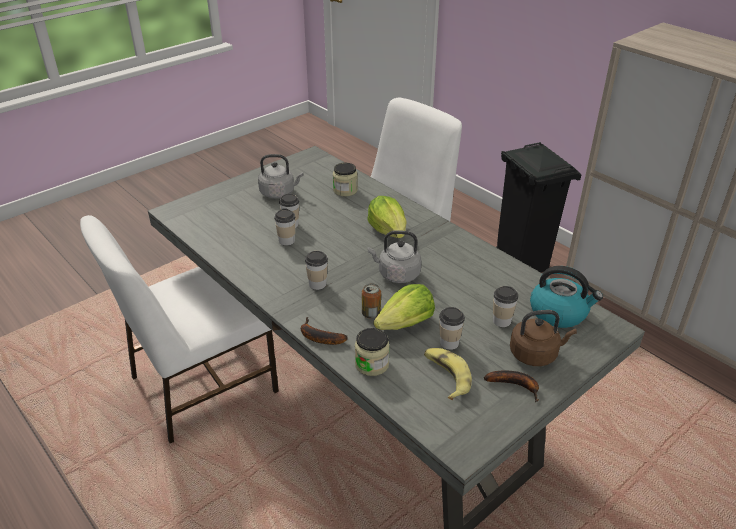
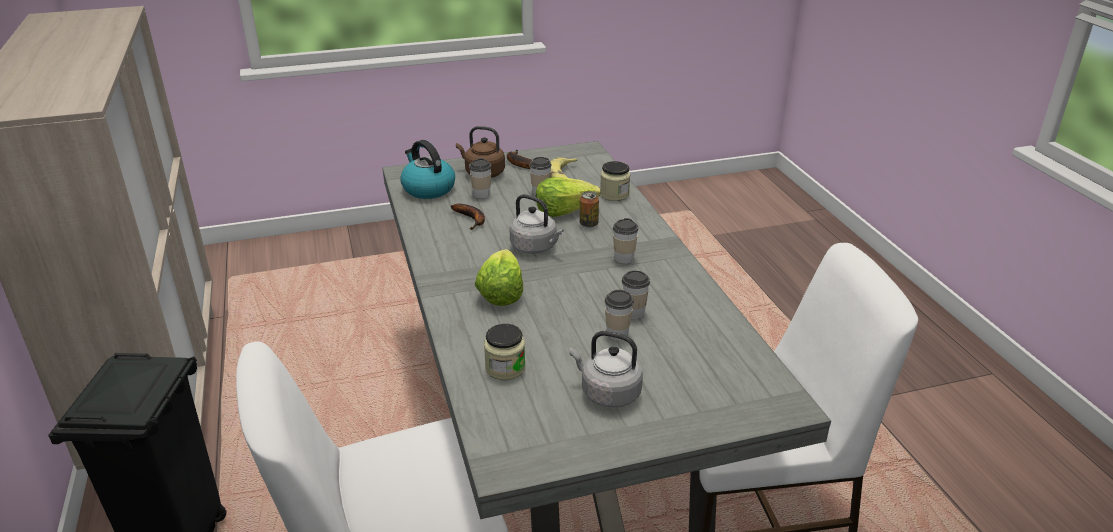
camera: 155 degrees left, 5 degrees down
banana [301,317,348,345] -> banana moved to [451,204,485,230]

